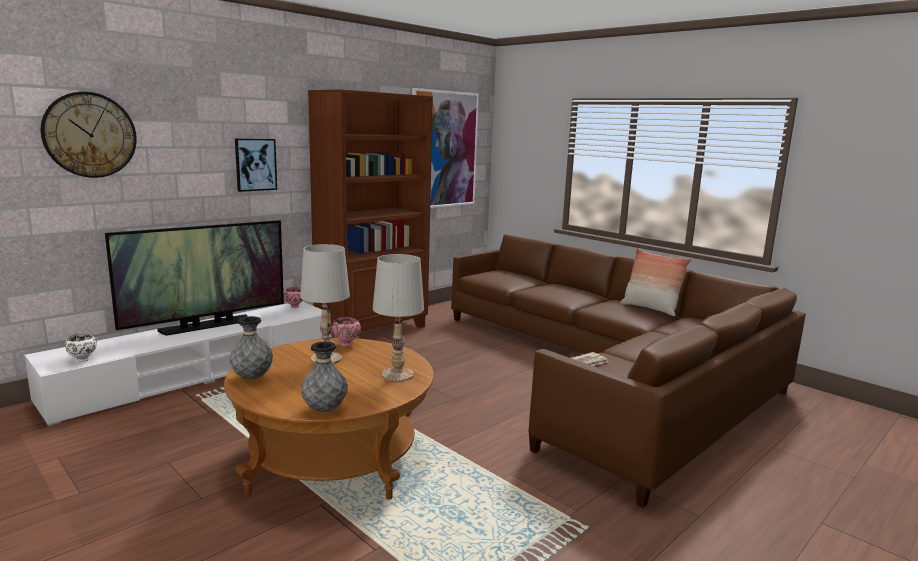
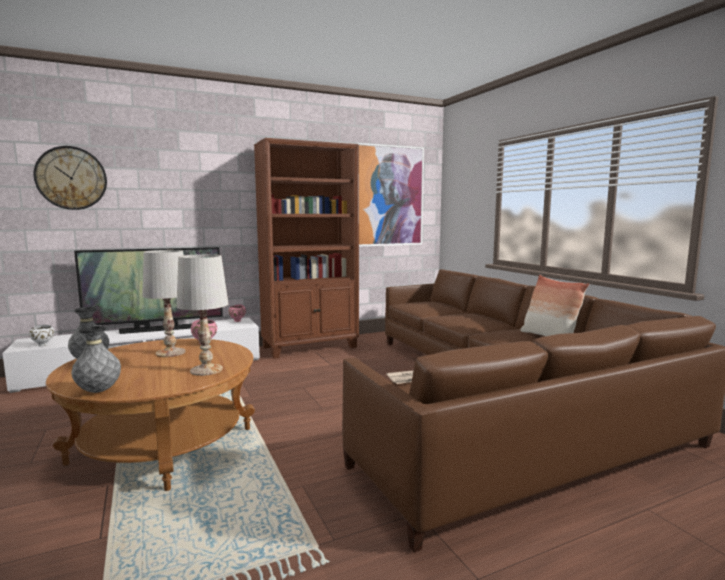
camera: 20 degrees right, 5 degrees down
picture [235,138,277,192] -> none

